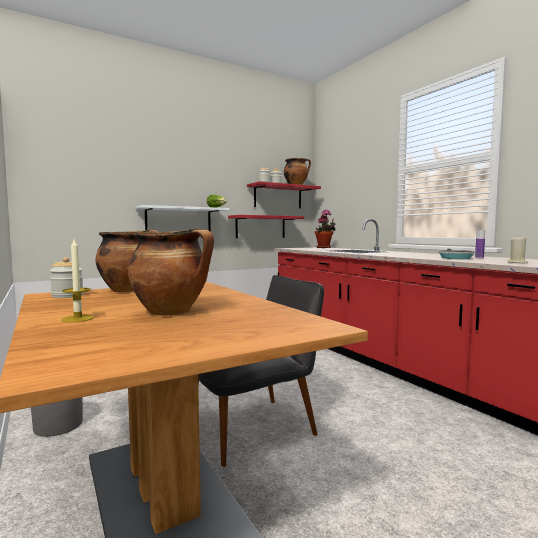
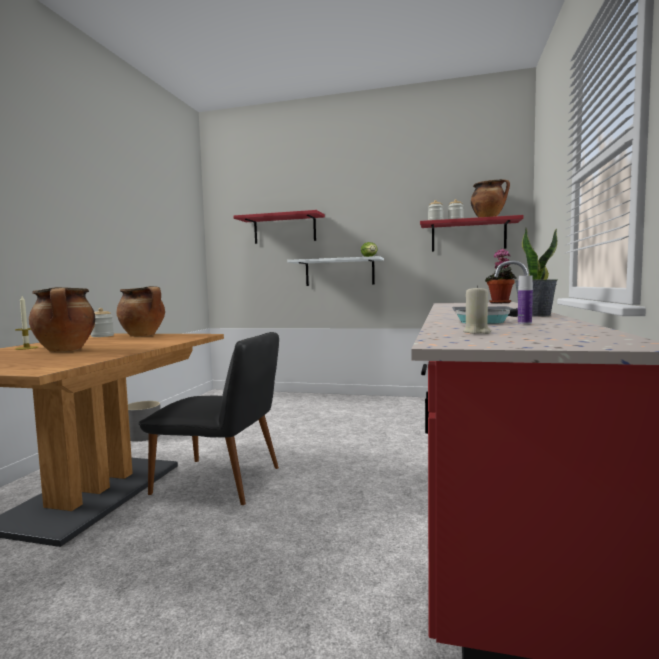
camera: 45 degrees right, 0 degrees up
red shelf [228,215,304,238] -> red shelf moved to [234,210,325,244]
none -> potted plant [515,227,558,317]

